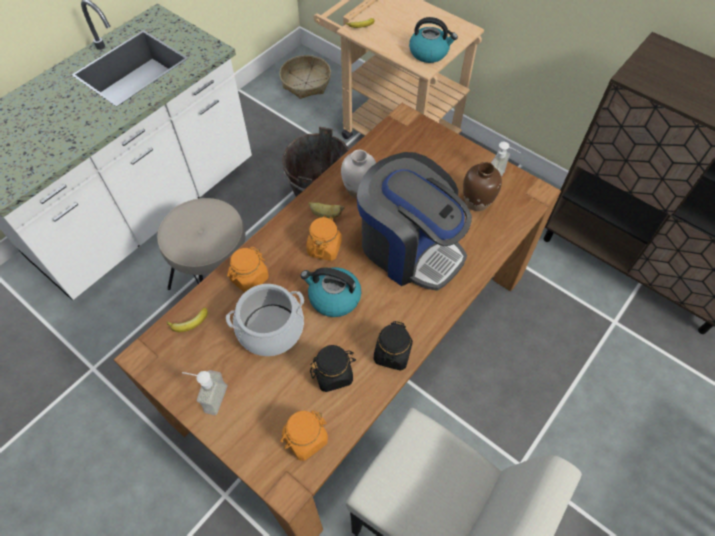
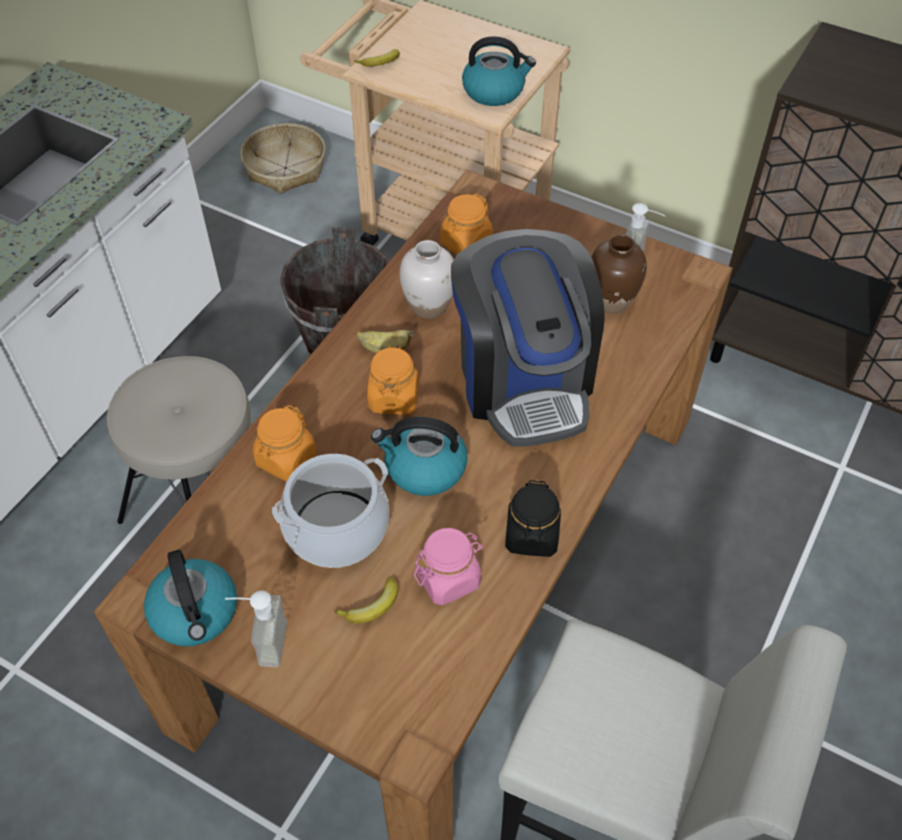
camera: 10 degrees left, 5 degrees down
banana [166,308,208,332] -> banana moved to [334,577,398,624]
orange jar [280,411,328,461] -> orange jar moved to [440,194,493,255]
black jar [310,345,356,392] -> pink jar [414,528,483,605]
coffee machine [357,152,472,291] -> coffee machine turned 45 degrees clockwise [451,229,605,447]
none -> kettle [144,550,237,646]

